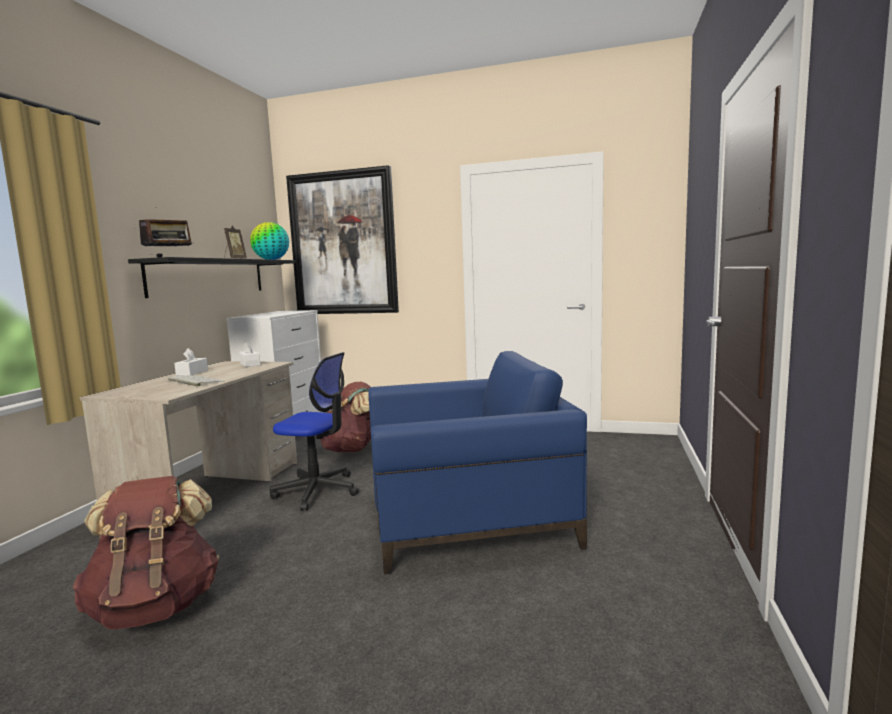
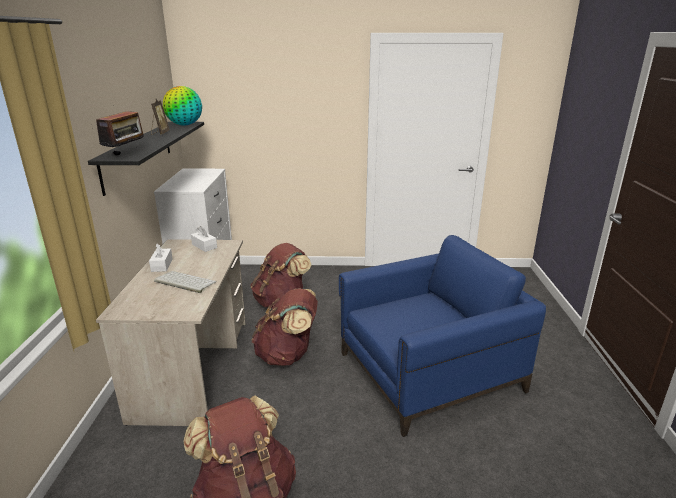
camera: 15 degrees left, 15 degrees up
office chair [270,352,359,511] -> brown backpack [251,288,318,366]
picture [286,165,399,314] -> none

